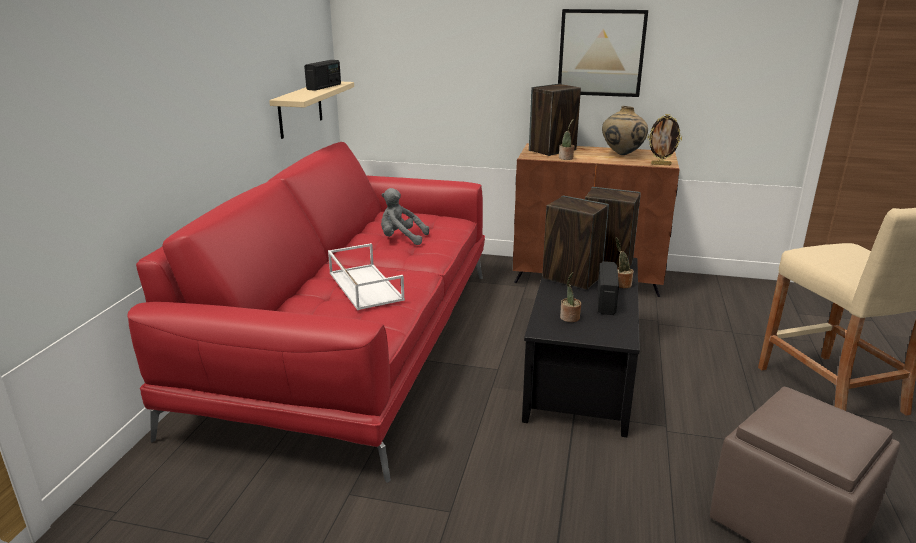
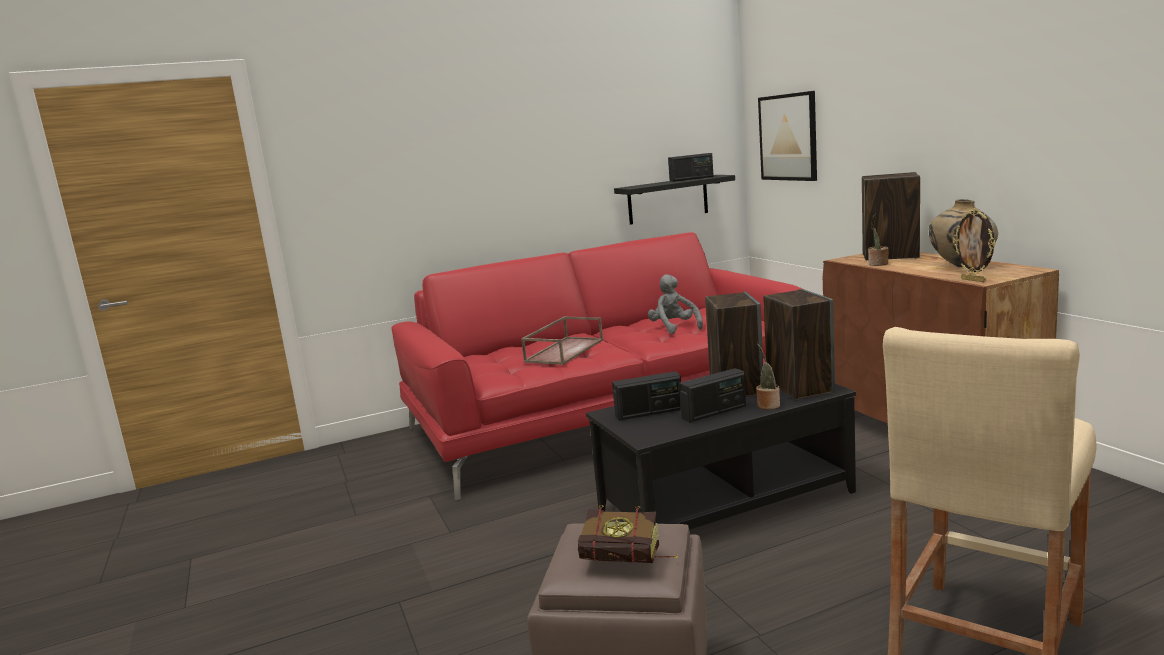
camera: 55 degrees right, 10 degrees down
beige shelf [269,82,354,139] -> black shelf [614,175,735,225]
white tray [328,243,405,310] -> brown tray [521,316,603,365]
picture [558,9,648,97] -> picture moved to [758,91,817,181]
potted plant [560,272,581,322] -> radio [612,371,681,420]
none -> book [578,505,678,563]

